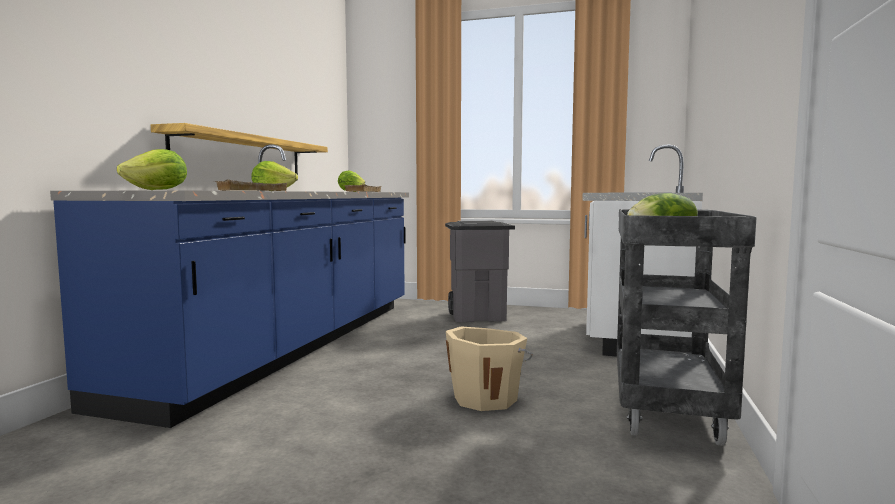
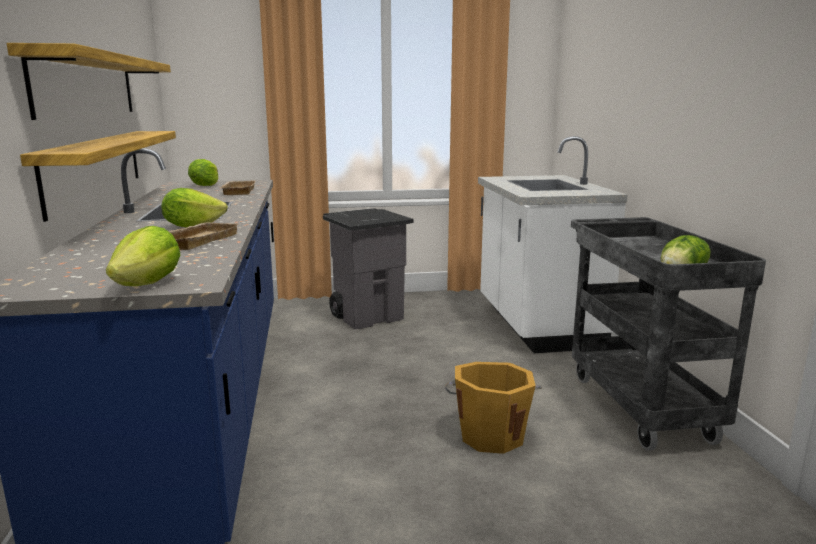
camera: 25 degrees left, 10 degrees up
beige bucket [446,326,533,411] -> orange bucket [445,362,542,454]
none -> shelf [6,43,171,120]

